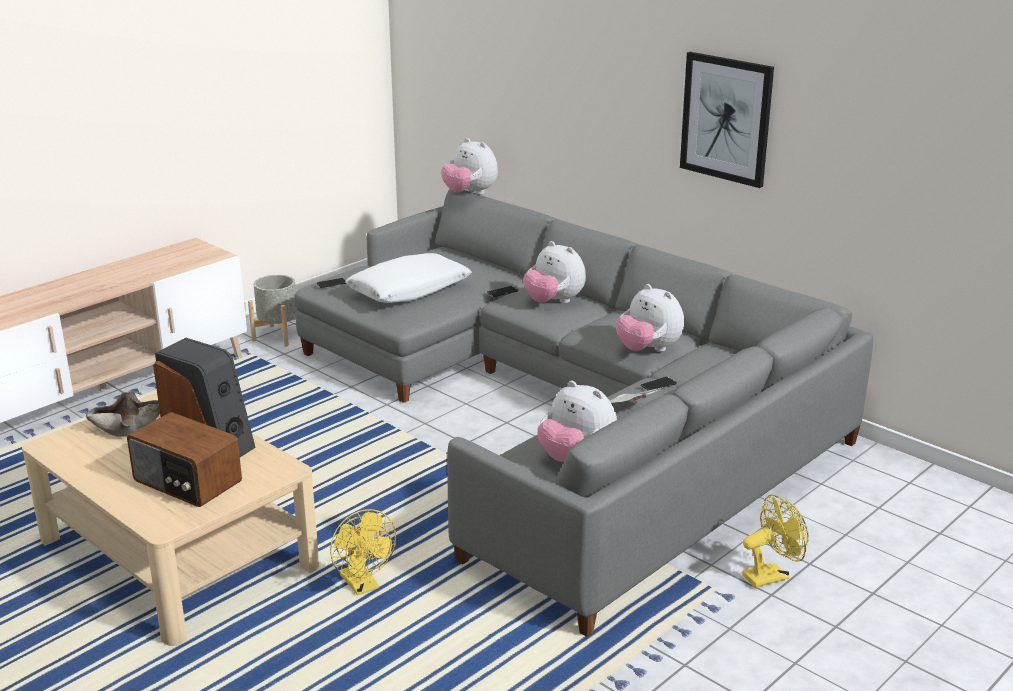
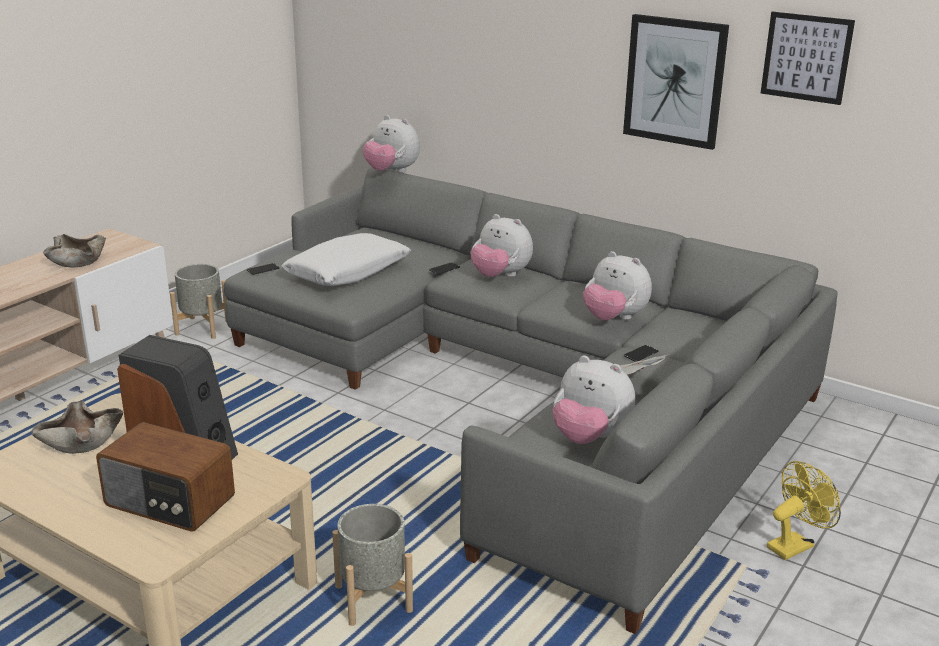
camera: 10 degrees left, 0 degrees up
yellow fan [330,509,396,596] -> grey planter [332,504,413,626]
none -> beige bowl [43,234,106,268]
none -> picture [761,12,855,105]

